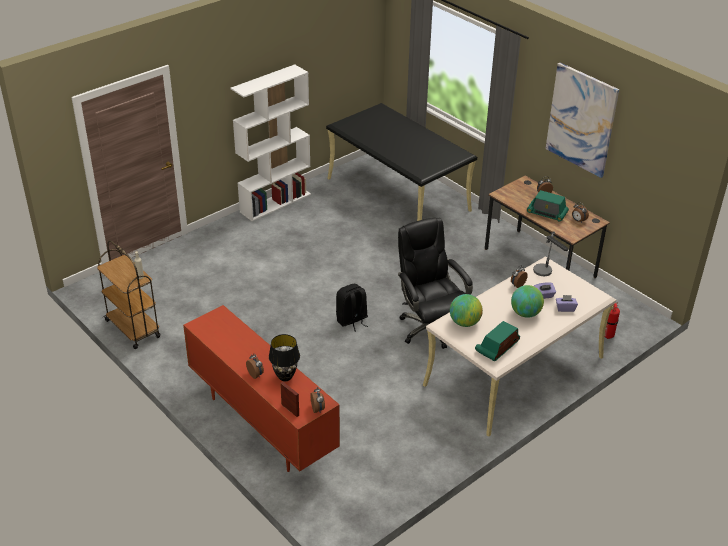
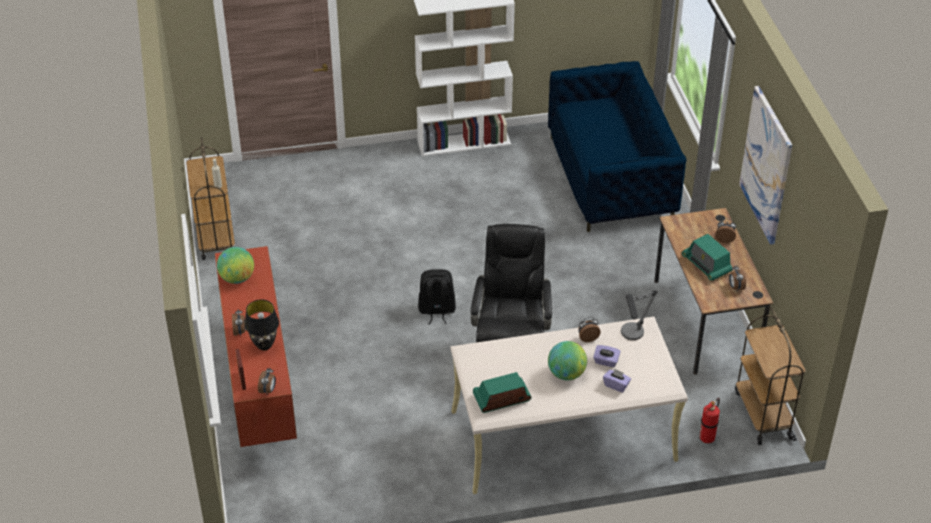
camera: 30 degrees right, 5 degrees up
black desk [326,103,477,221] -> blue sofa [548,61,686,232]
globe [450,294,483,327] -> globe moved to [217,247,254,284]
none -> brown cart [735,306,806,445]

